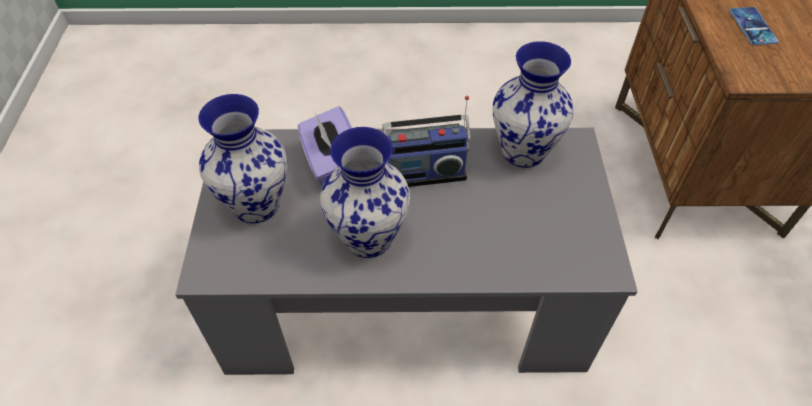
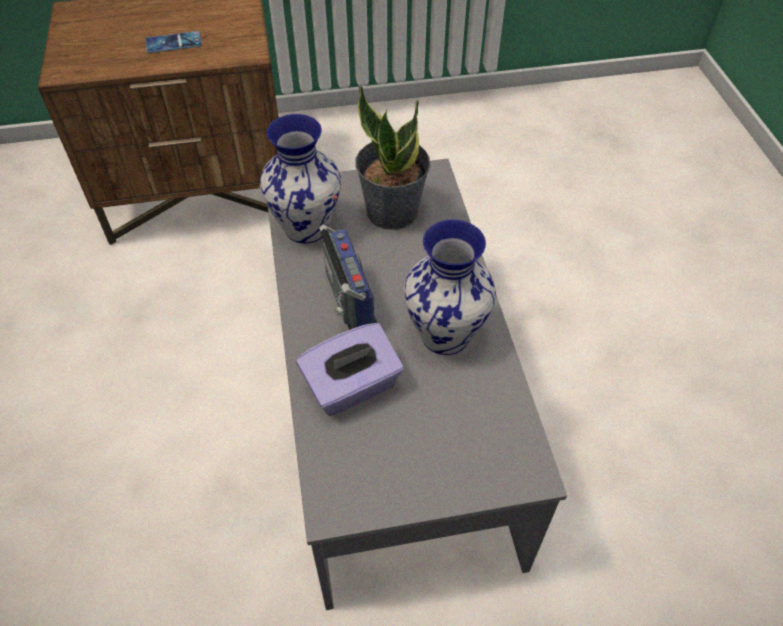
camera: 100 degrees left, 0 degrees up
vase [198,94,287,224] -> none
none -> potted plant [355,85,430,230]

